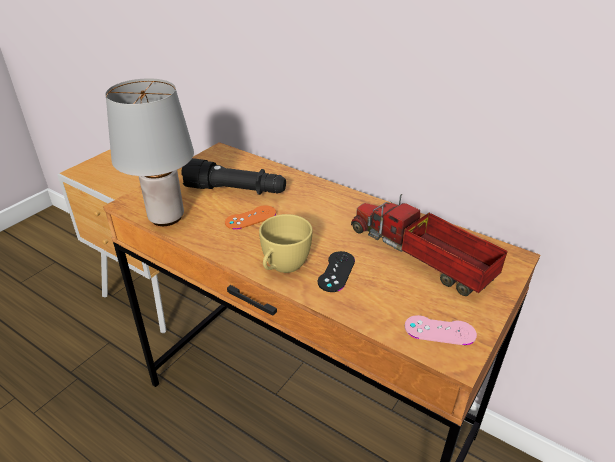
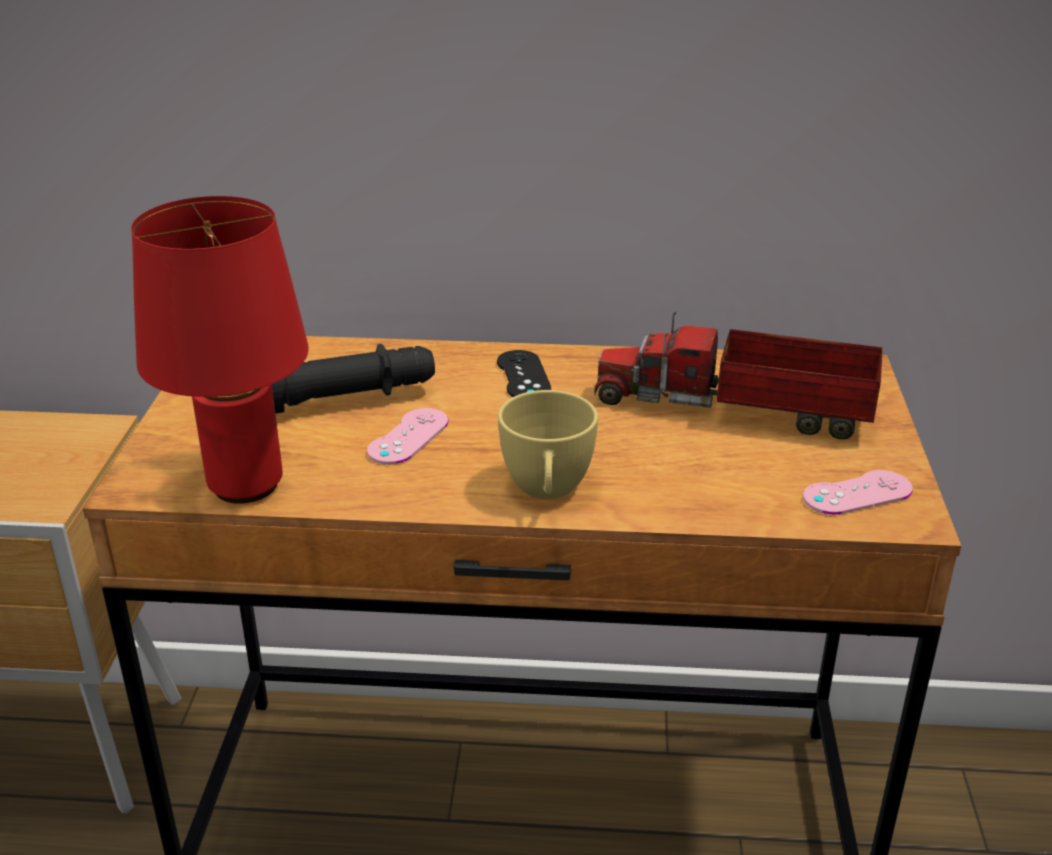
camera: 30 degrees left, 5 degrees down
grey table lamp [105,78,194,226] -> red table lamp [131,196,308,504]
orange game controller [225,205,276,230] -> pink game controller [367,408,449,465]
black game controller [318,251,355,292] -> black game controller moved to [497,350,551,397]

